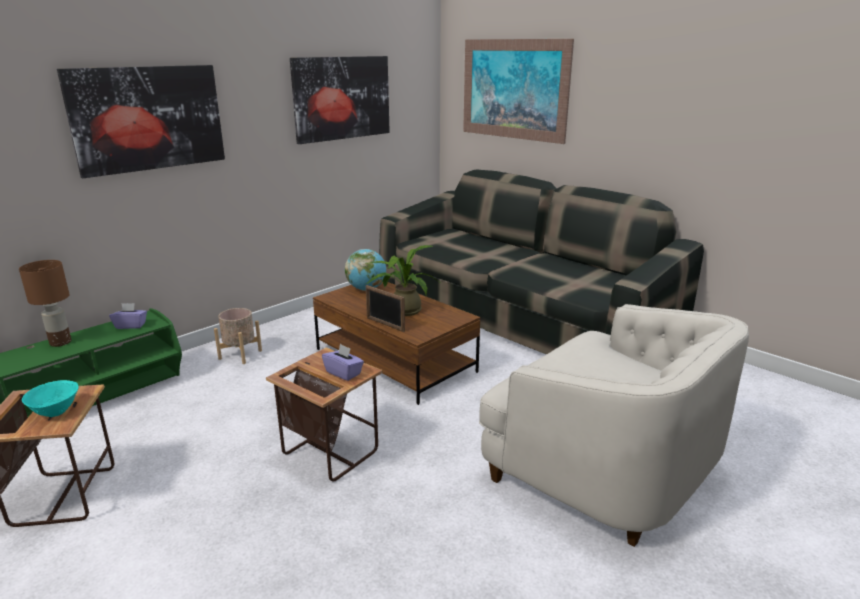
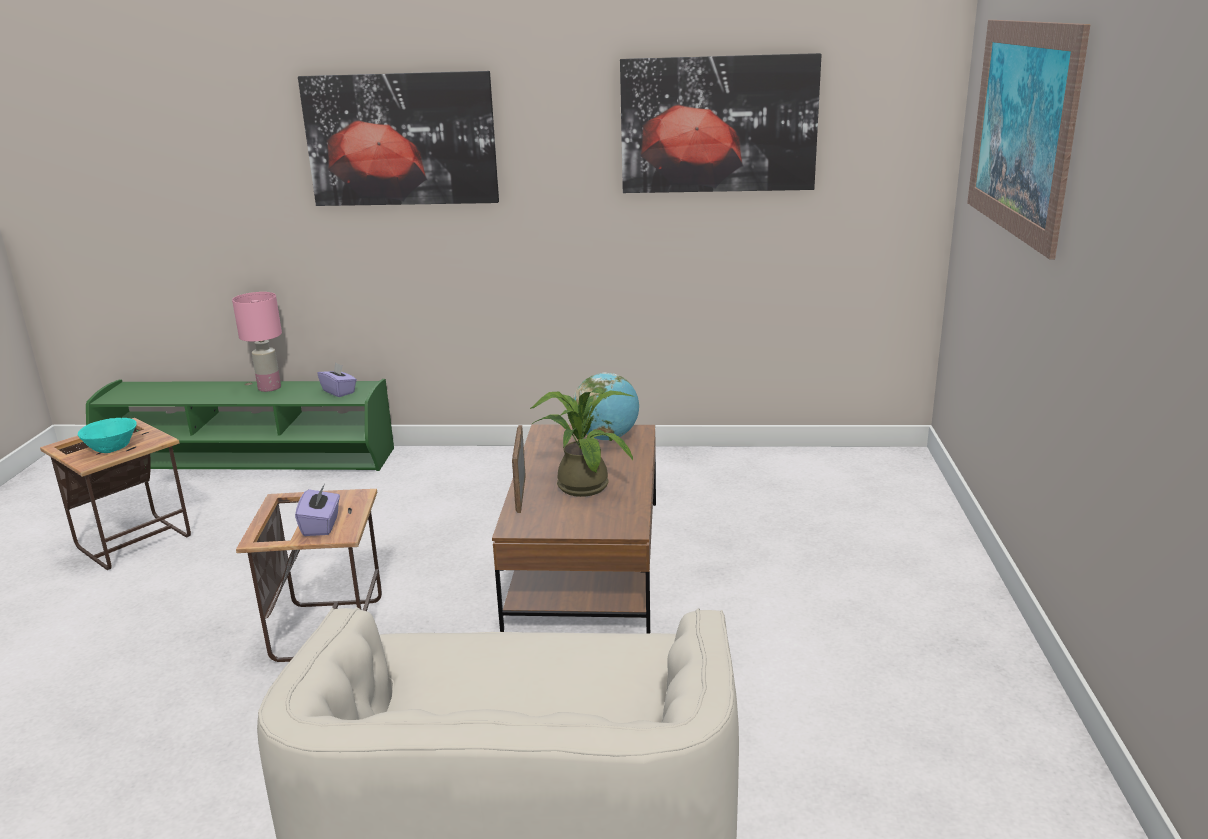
camera: 50 degrees right, 0 degrees up
brown table lamp [19,260,72,347] -> pink table lamp [232,292,282,392]
beige planter [214,308,262,364] -> none
sofa [379,169,704,355] -> none

